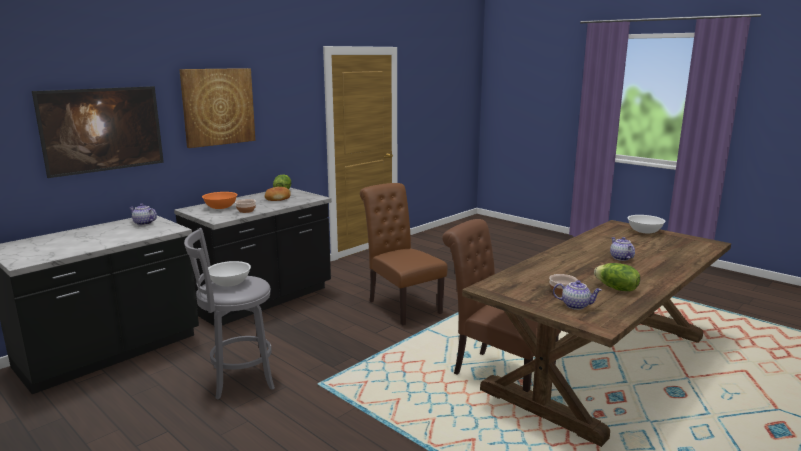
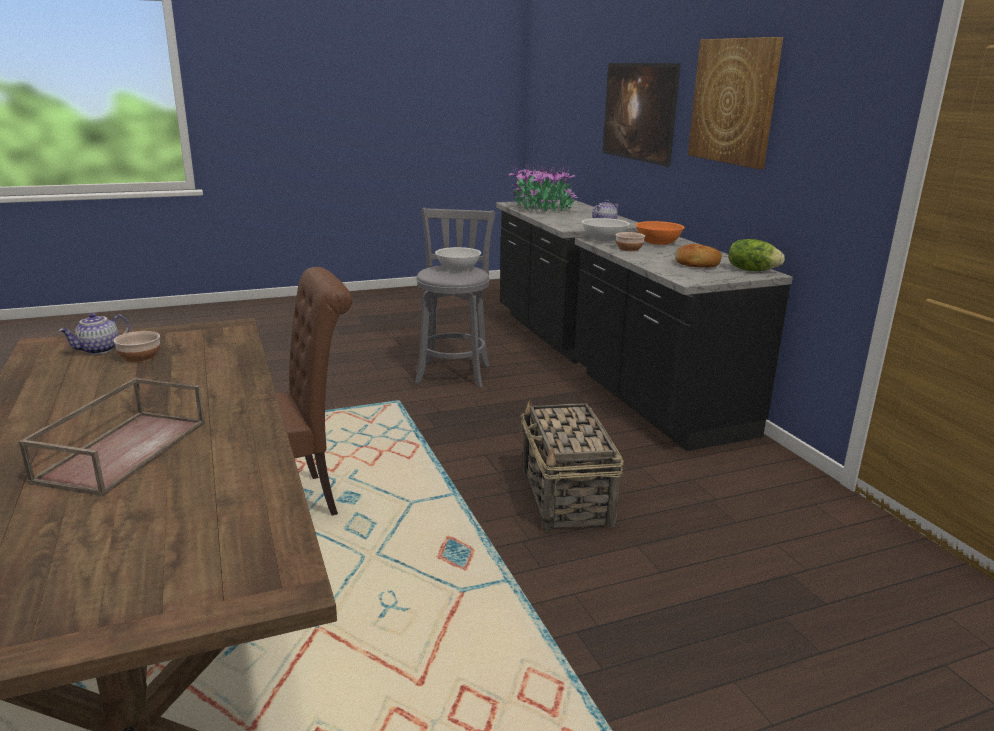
camera: 115 degrees right, 5 degrees up
brown chair [360,183,448,325] -> basket [520,400,624,532]
lettuce [594,263,640,291] -> none
teapot [610,237,635,261] -> brown tray [18,377,205,497]
white bowl [627,215,666,233] -> white bowl moved to [582,218,630,241]
none -> potted plant [509,164,578,211]

